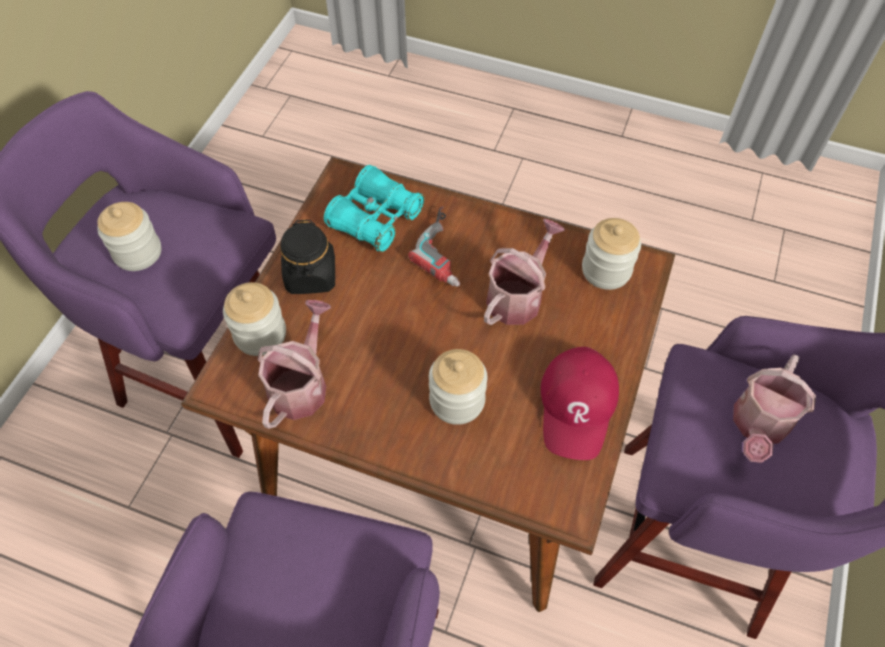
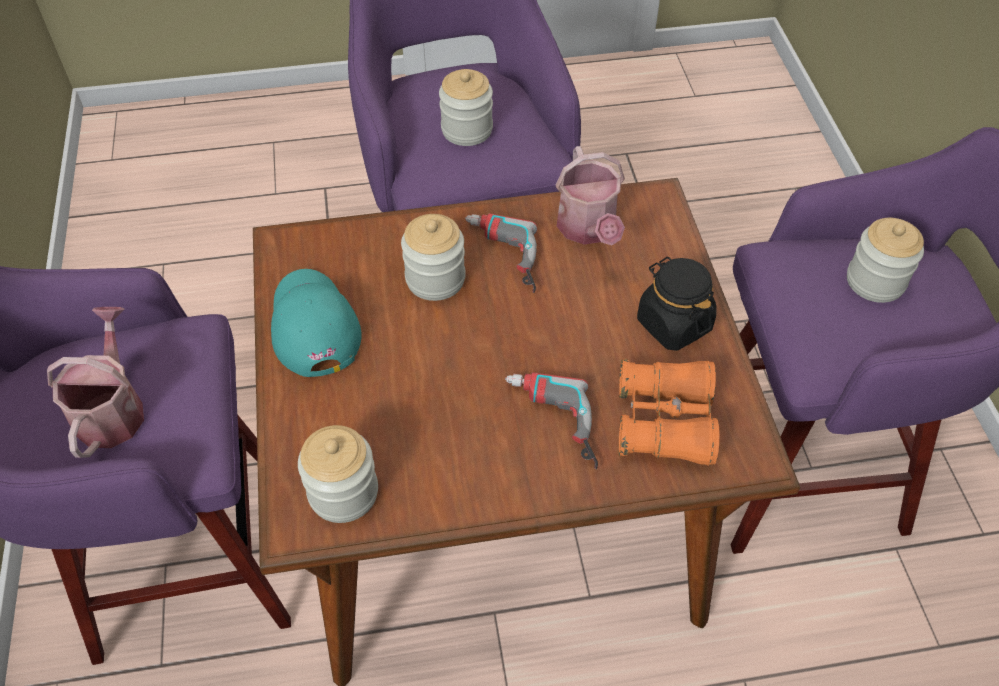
camera: 150 degrees right, 5 degrees down
jar [223,282,286,356] -> jar moved to [439,69,493,146]
turquoise binoculars [324,165,425,252] -> orange binoculars [619,359,720,466]
watering can [484,219,565,325] -> none
red cap [541,347,619,460] -> turquoise cap [271,269,361,377]
none -> power drill [465,213,537,293]

